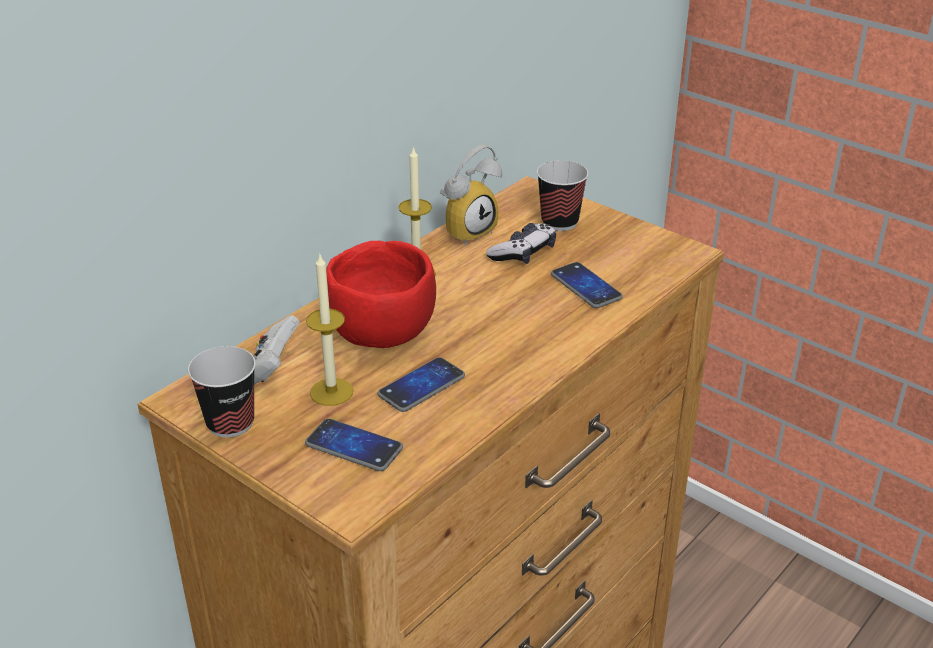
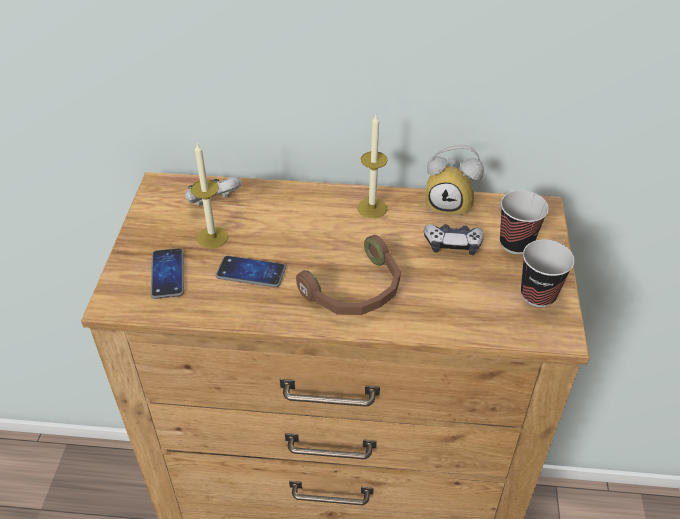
camera: 55 degrees right, 10 degrees up
cup [188,346,256,438] -> cup moved to [521,239,575,307]
red bowl [326,241,436,348] -> none
phone [551,262,623,308] -> none
none -> brown headphones [296,235,401,315]

